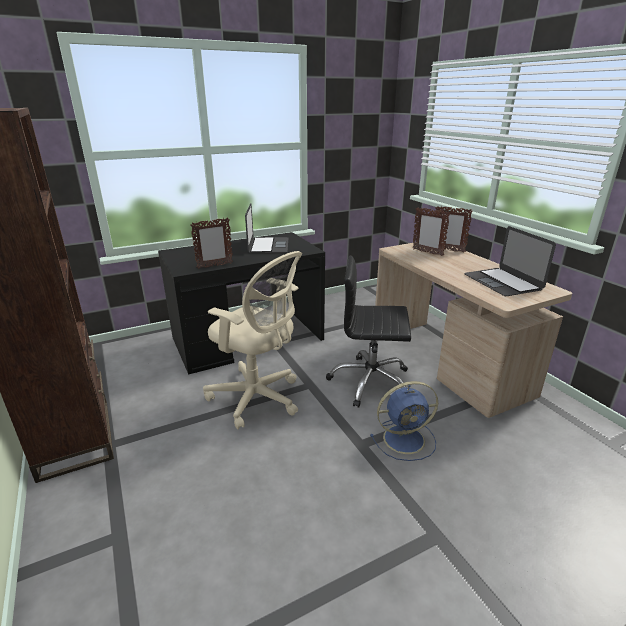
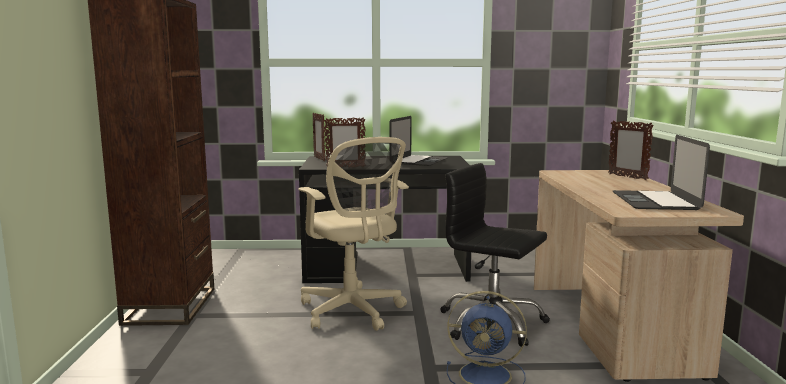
camera: 25 degrees right, 15 degrees down
picture frame [412,207,450,256] -> picture frame moved to [312,113,325,161]

